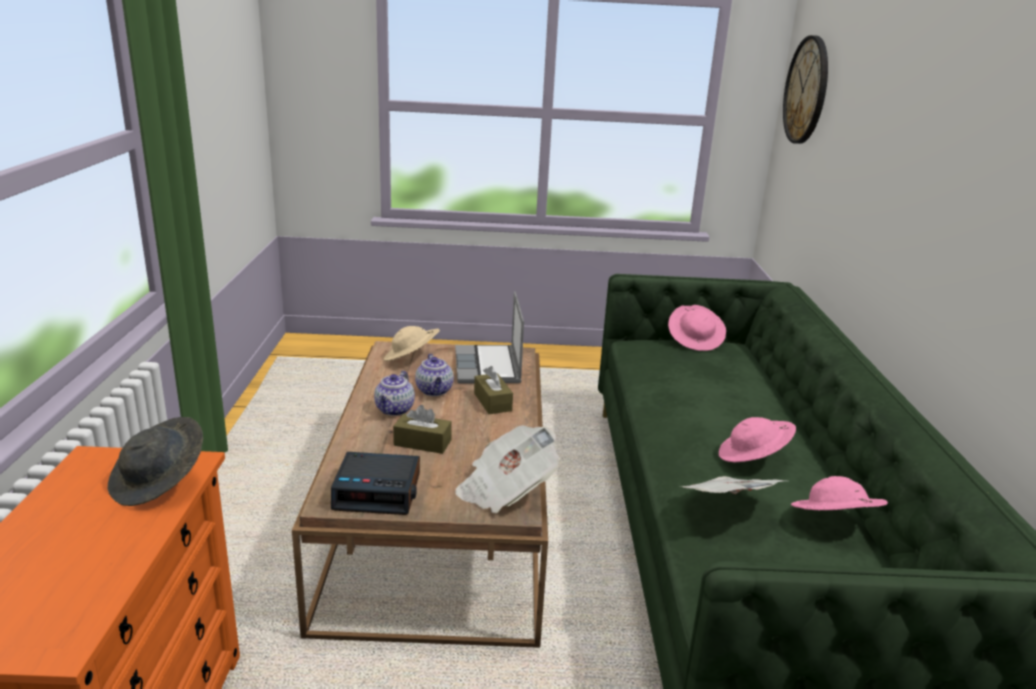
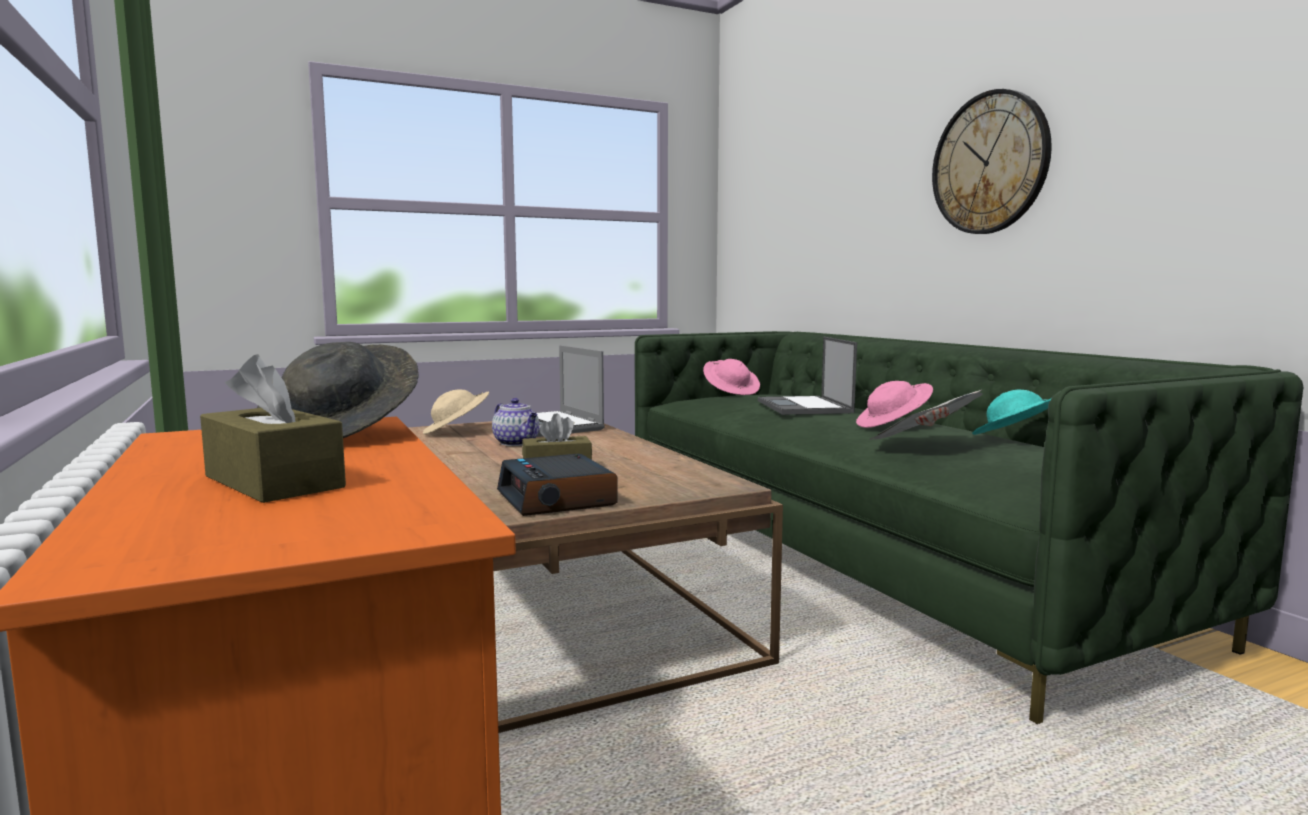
camera: 25 degrees left, 15 degrees down
alarm clock [331,452,420,515] -> alarm clock turned 90 degrees clockwise [497,454,618,516]
teapot [374,371,415,416] -> none
newspaper [455,425,559,513] -> none
brown tissue box [474,366,513,414] -> brown tissue box moved to [200,354,346,503]
wall clock [783,35,828,144] -> wall clock moved to [932,89,1052,234]
pink hat [791,476,888,510] -> turquoise hat [972,390,1051,435]
none -> laptop [758,337,857,415]

